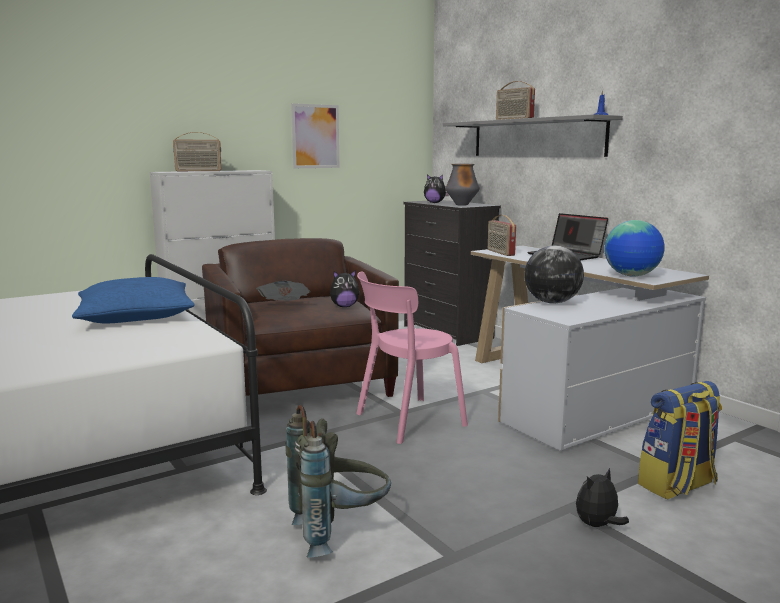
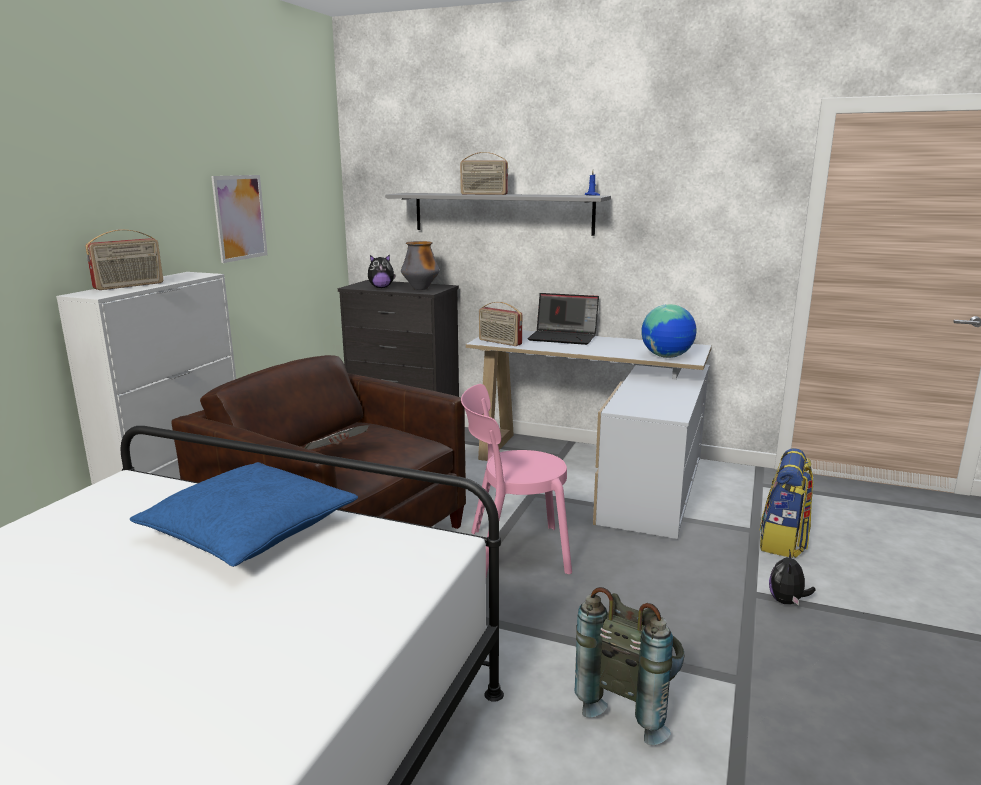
camera: 35 degrees left, 5 degrees up
plush toy [330,270,360,307] -> none
pink chair [356,271,468,444] -> pink chair turned 60 degrees clockwise [461,384,572,577]
globe [524,246,584,304] -> none

